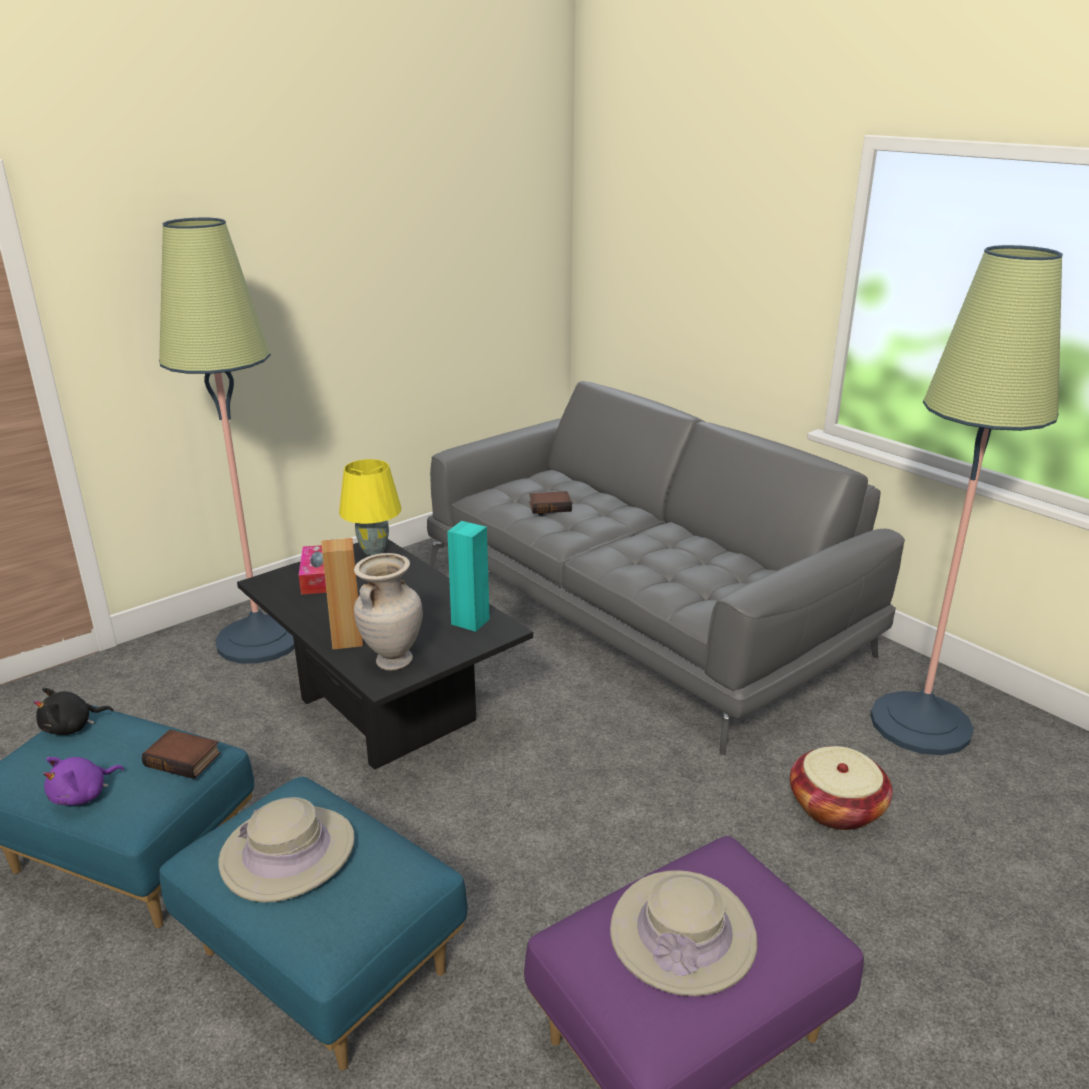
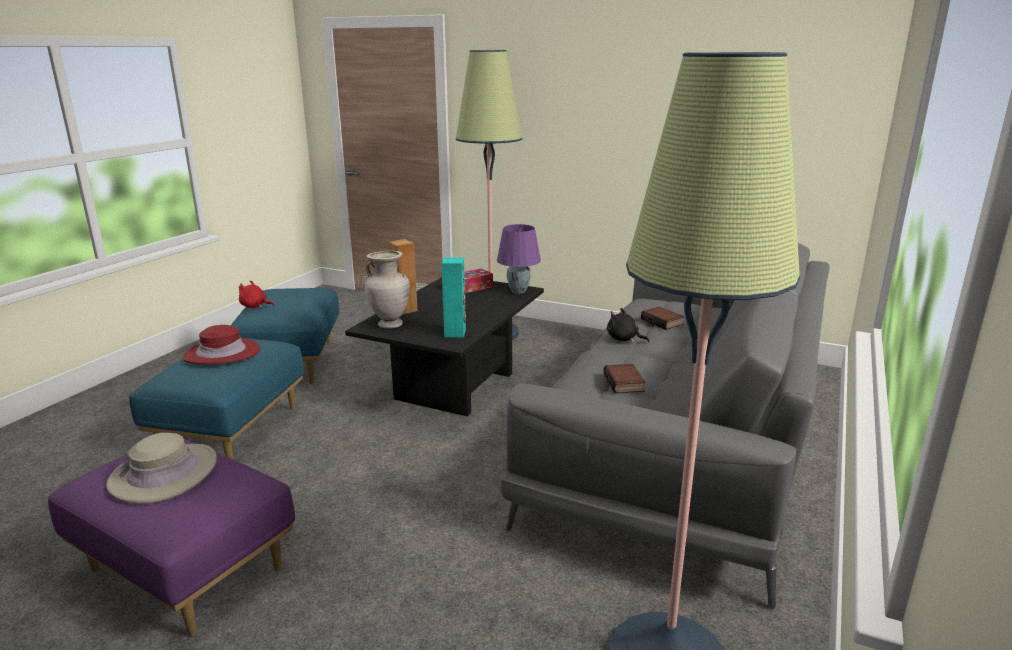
camera: 65 degrees right, 5 degrees down
black plush toy [33,688,113,735] -> black plush toy moved to [607,308,649,343]
purple plush toy [43,757,124,805] -> red plush toy [239,280,275,308]
book [142,729,220,779] -> book moved to [603,364,645,394]
beige hat [218,797,355,903] -> red hat [183,325,260,365]
yellow table lamp [339,459,401,556] -> purple table lamp [497,224,541,294]
basket [790,746,893,830] -> none

